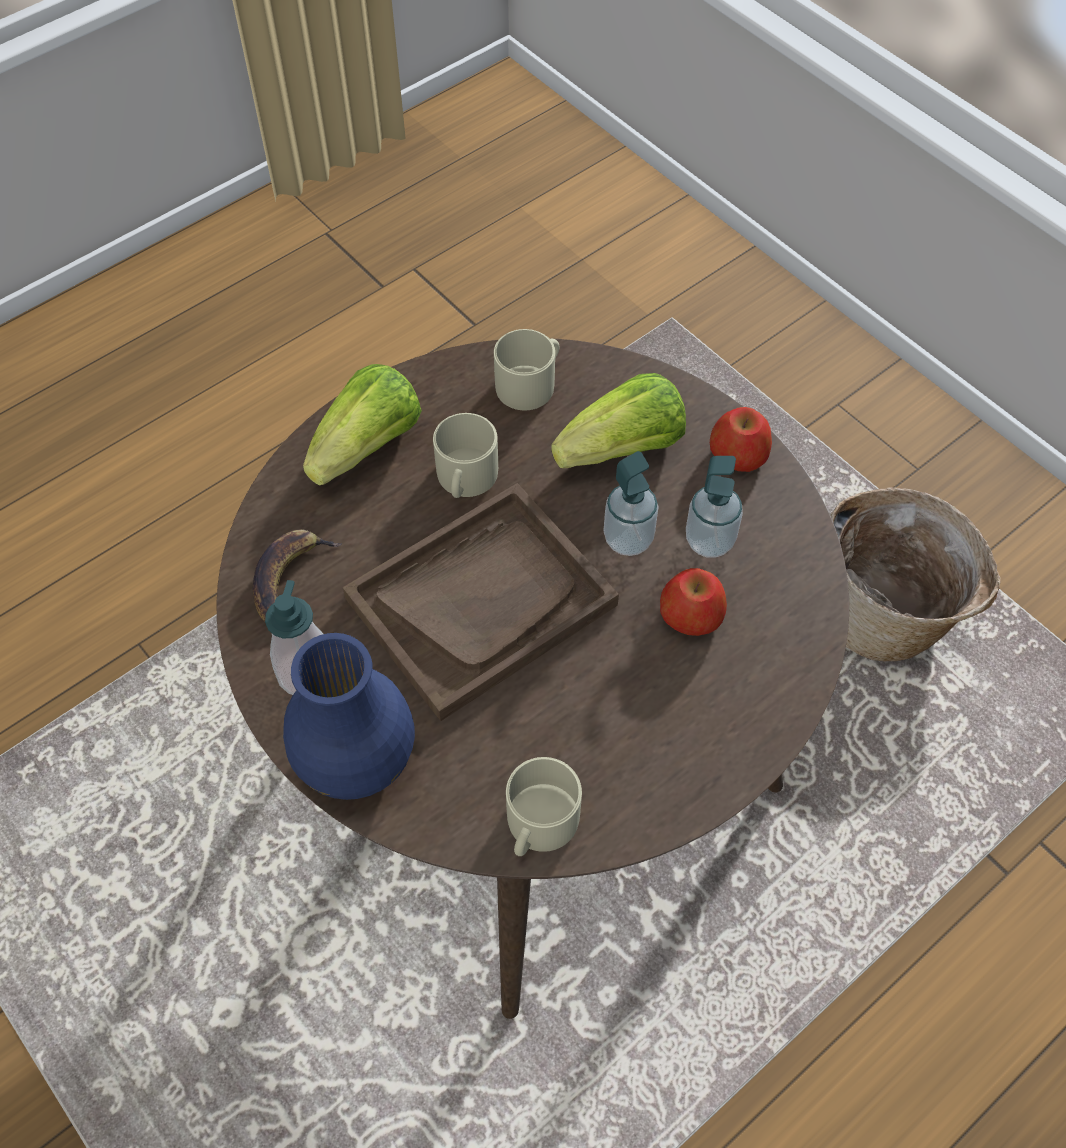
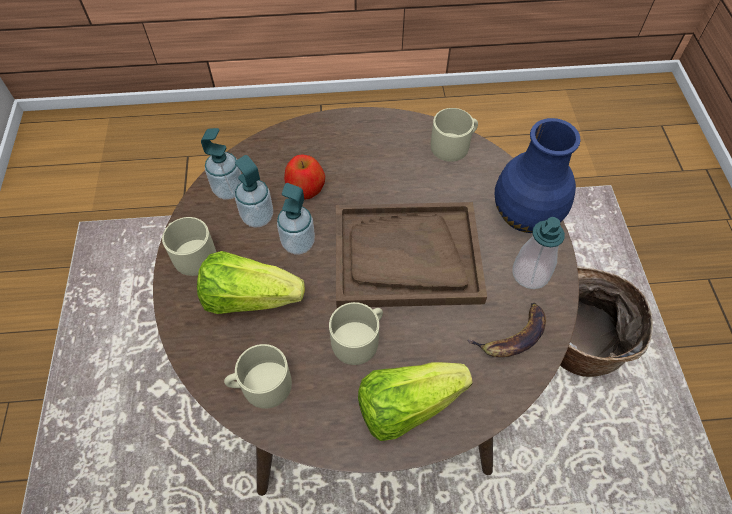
camera: 145 degrees left, 0 degrees up
apple [710,407,772,472] -> beige mug [162,217,216,276]
basket [830,487,1001,661] -> basket moved to [560,266,653,377]
none -> soap dispenser [201,128,241,200]

